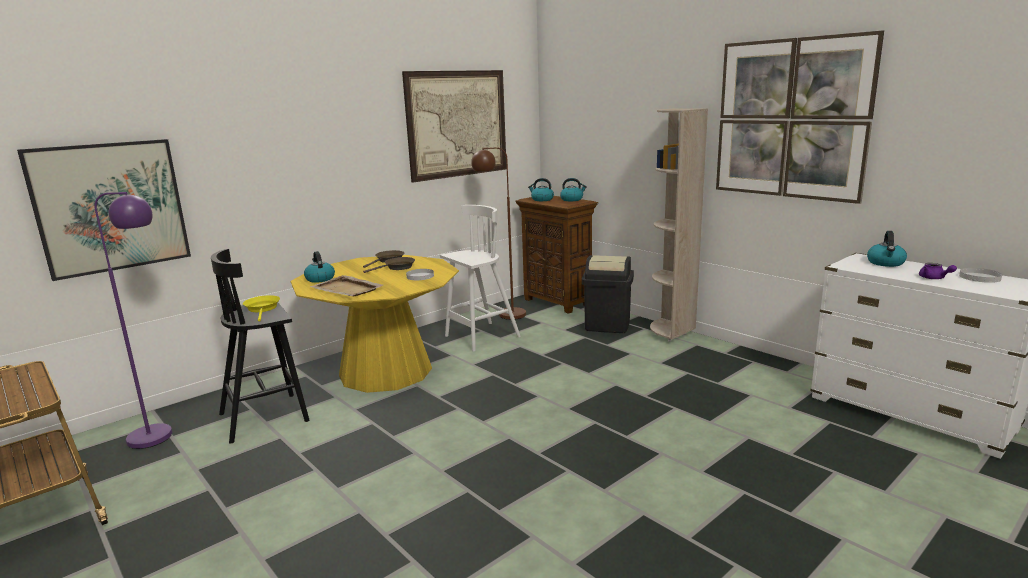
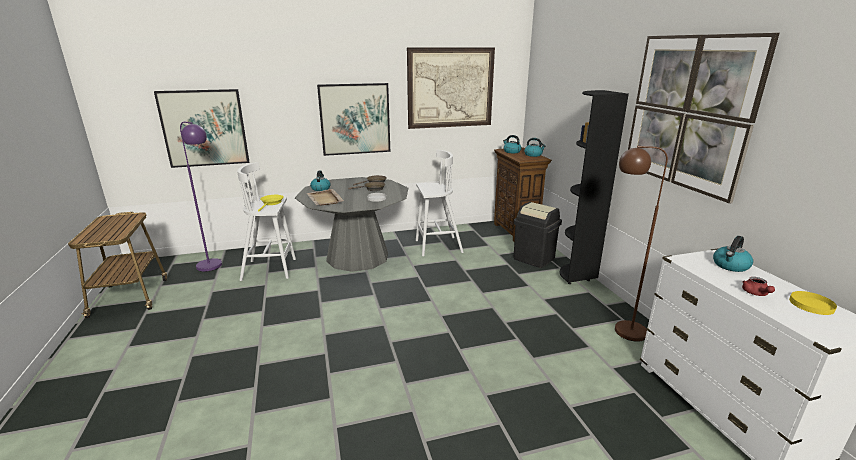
camera: 25 degrees right, 5 degrees up
black stool [211,249,309,444] -> white stool [237,162,296,281]
yellow dining table [291,255,459,393] -> grey dining table [295,177,408,272]
brown floor lamp [471,147,526,320] -> brown floor lamp moved to [615,146,668,342]
beige bookcase [650,108,708,342] -> black bookcase [560,90,629,284]
purple teapot [919,263,957,279] -> red teapot [742,277,775,296]
white plate [959,268,1002,283] -> yellow plate [789,291,837,315]
none -> picture [317,83,390,156]

